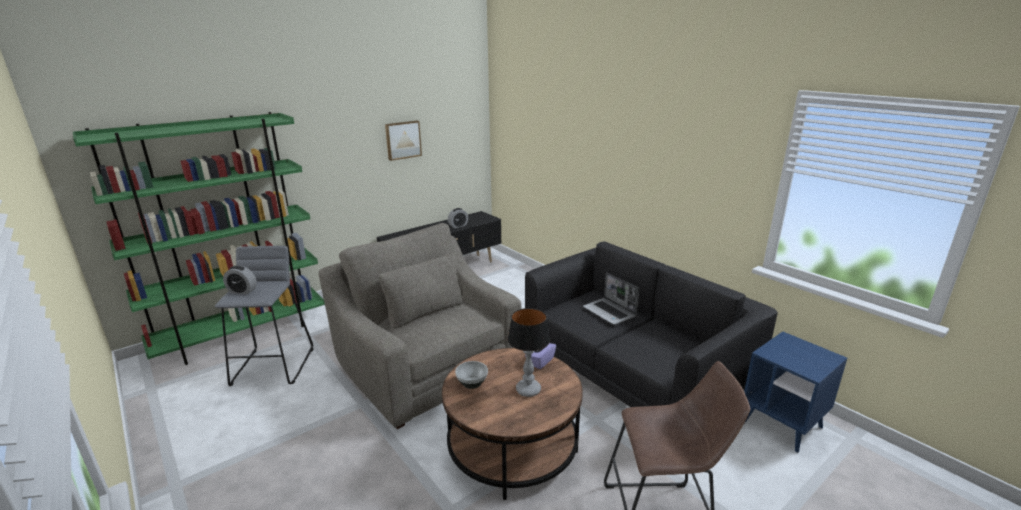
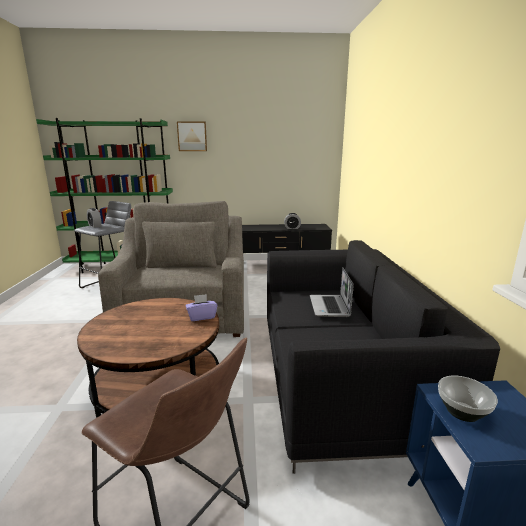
camera: 35 degrees right, 5 degrees down
picture [385,121,422,161] -> picture moved to [177,121,207,151]
bowl [455,361,488,389] -> bowl moved to [438,376,498,422]
table lamp [507,308,550,397] -> none

